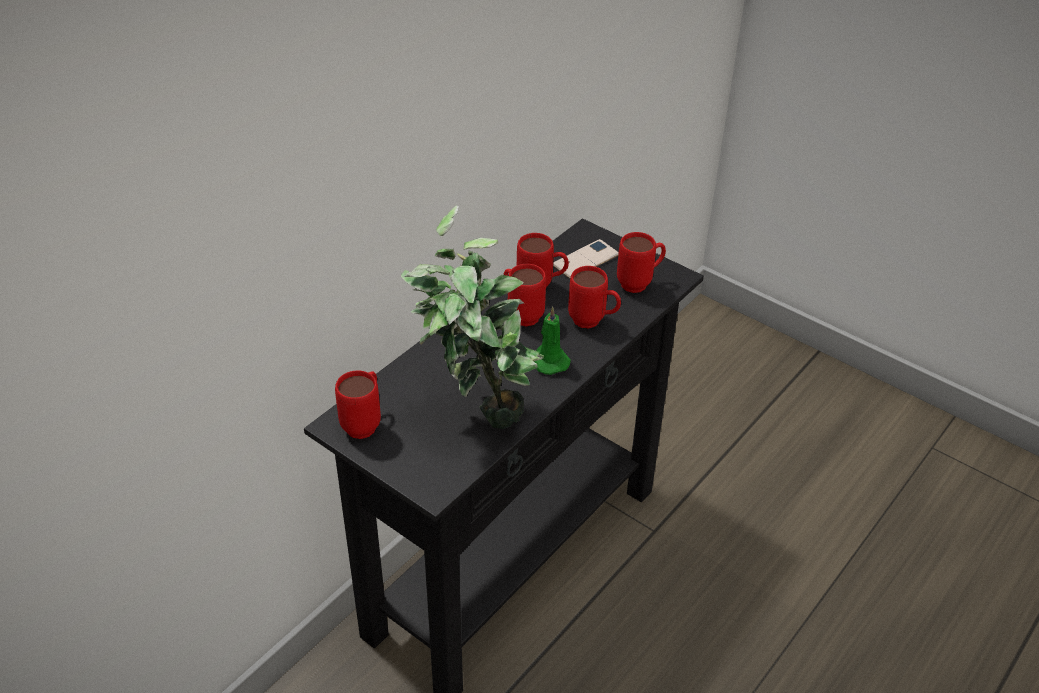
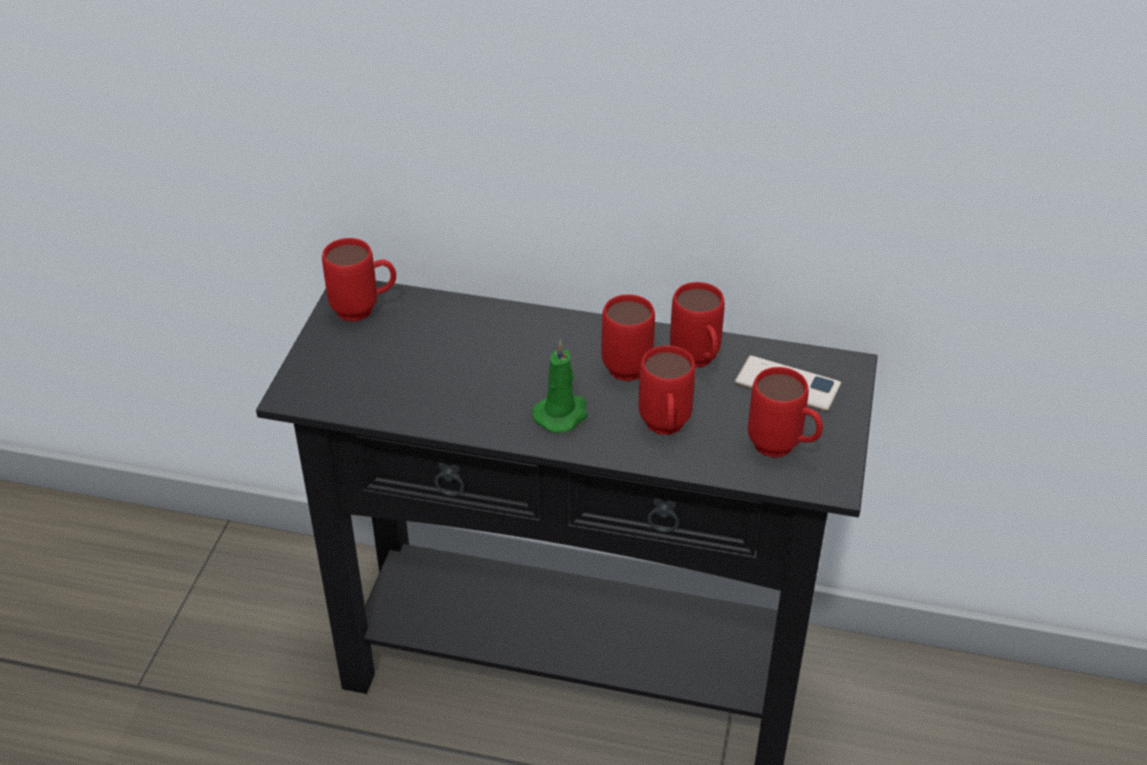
camera: 65 degrees right, 0 degrees up
potted plant [401,205,544,429] -> none

